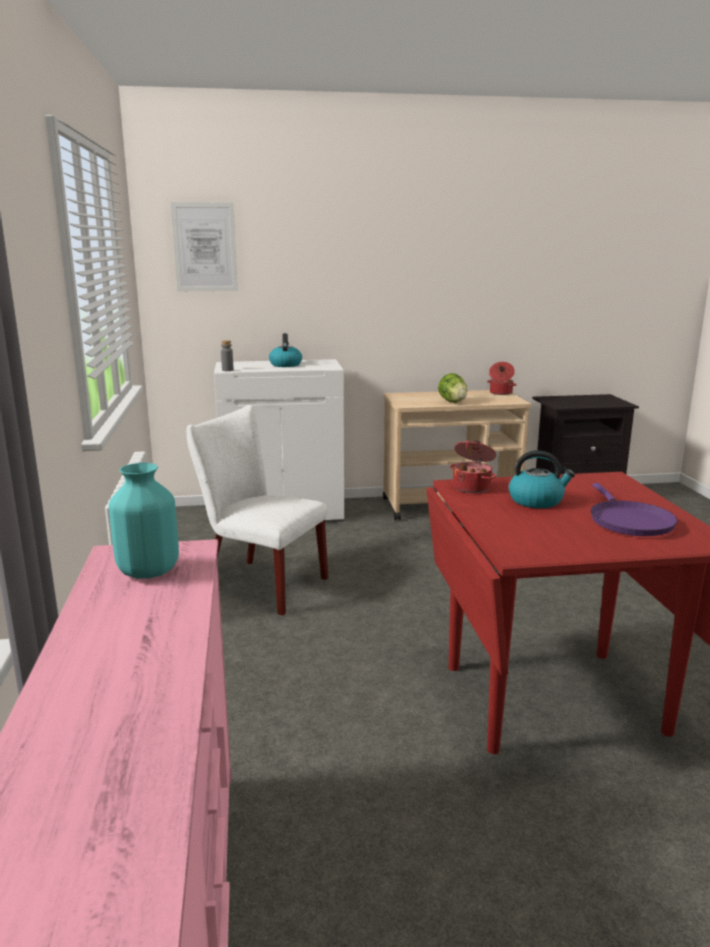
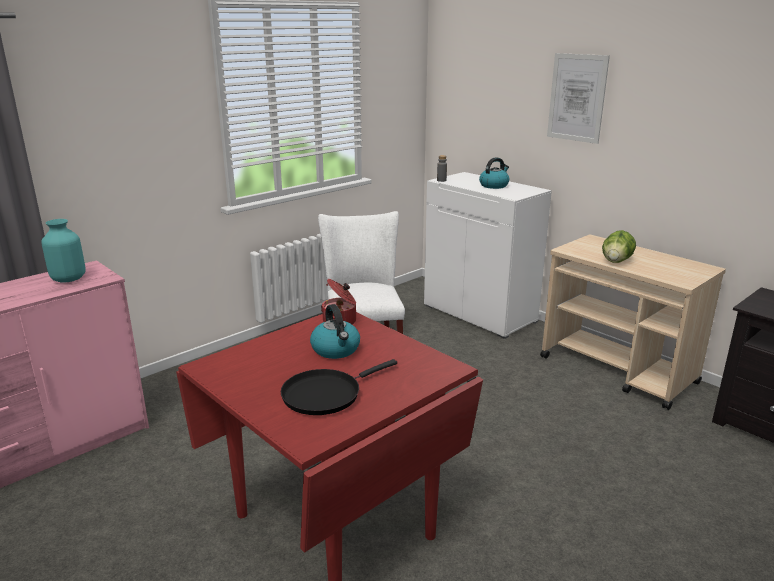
camera: 55 degrees right, 5 degrees up
picture [171,202,238,291] -> picture moved to [547,53,610,144]
cooking pot [487,362,517,395] -> none
purple frying pan [591,483,678,536] -> black frying pan [281,359,397,415]

